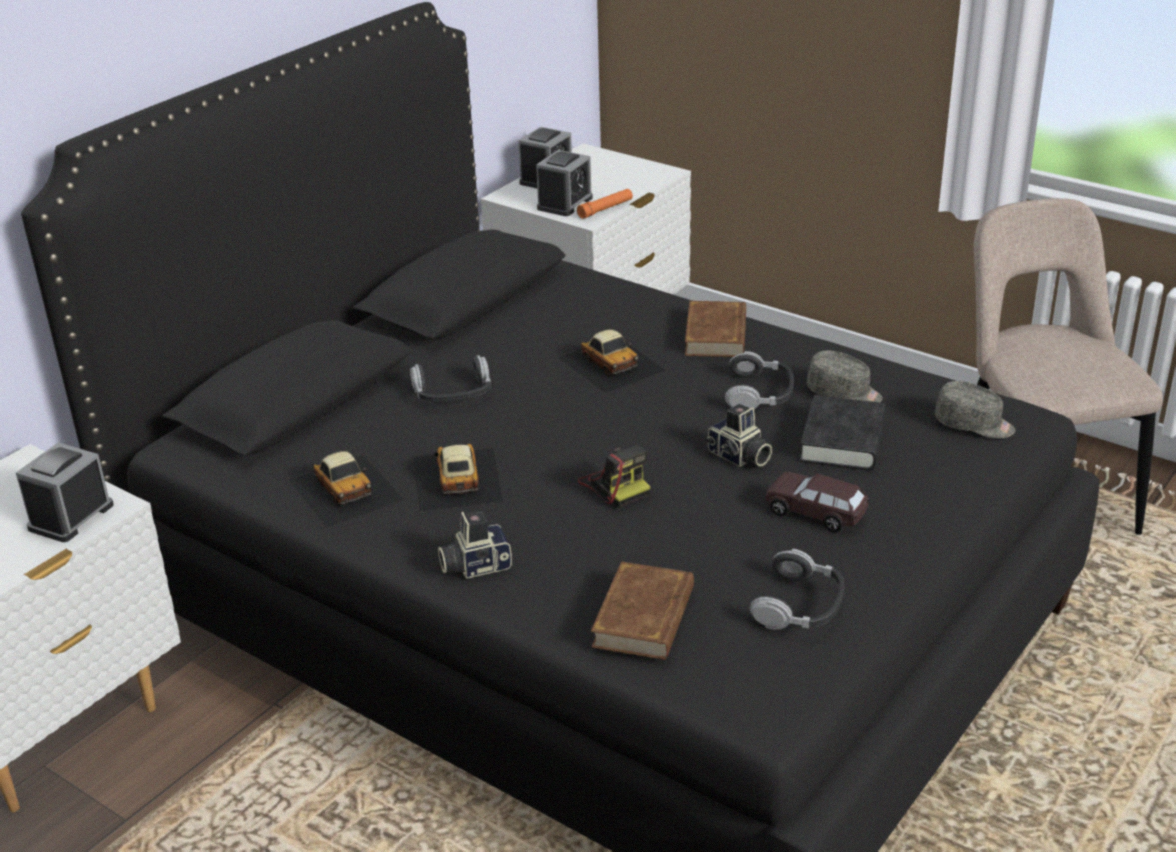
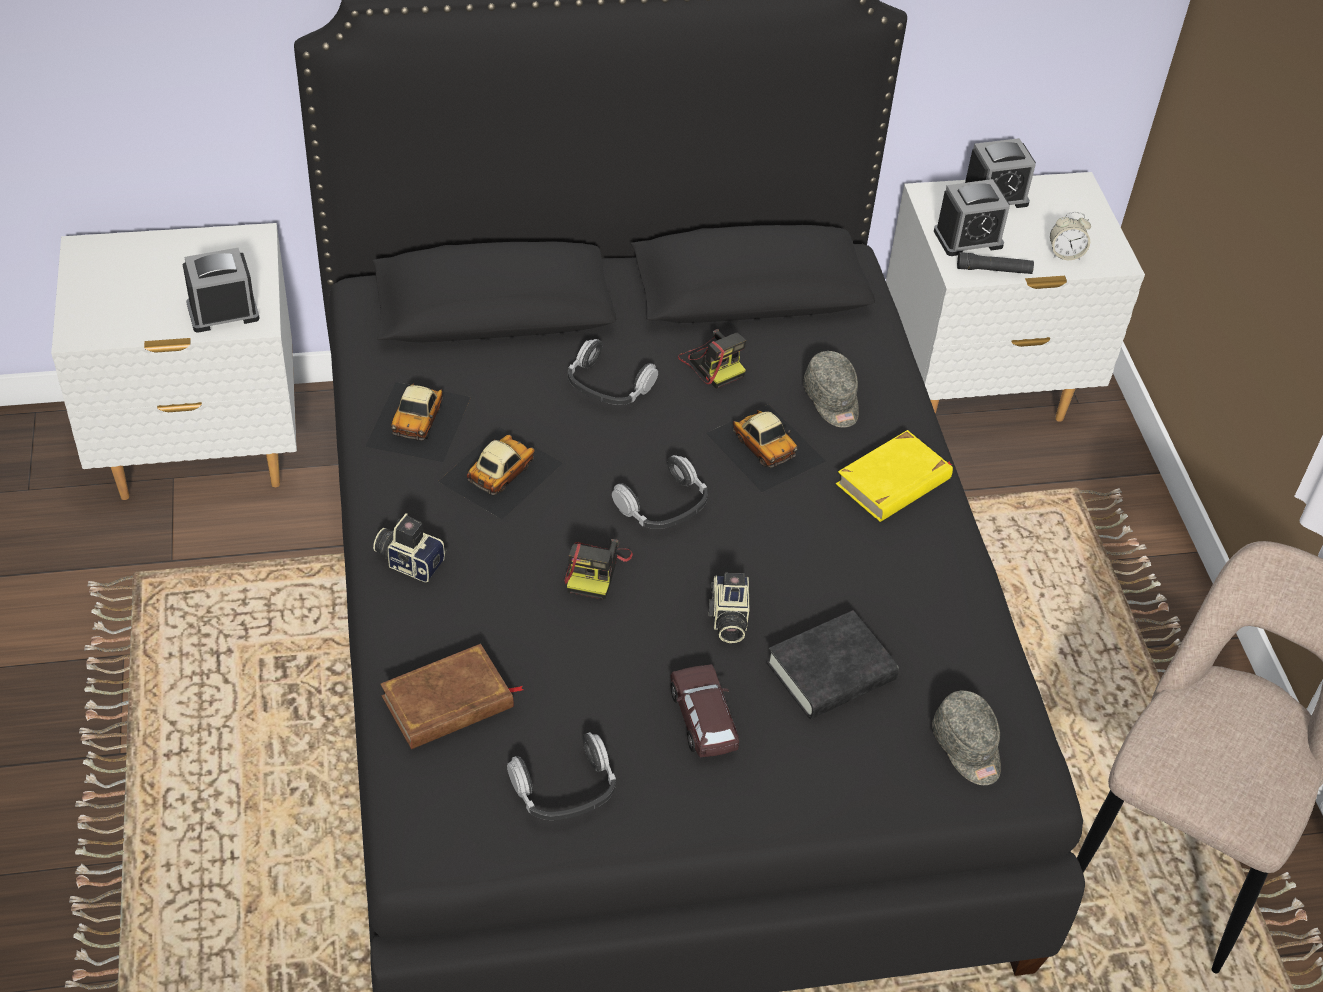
camera: 40 degrees right, 15 degrees up
toy car [557,330,666,393] -> toy car turned 45 degrees counterclockwise [706,404,826,492]
orange flashlight [577,189,633,219] -> black flashlight [957,252,1034,274]
brown book [685,301,746,357] -> yellow book [836,430,953,522]
headphones [725,351,794,409] -> headphones moved to [612,455,708,529]
grey cap [807,350,883,402] -> grey cap moved to [803,351,859,428]
none -> camera [678,329,746,389]
none -> alarm clock [1050,212,1091,260]

